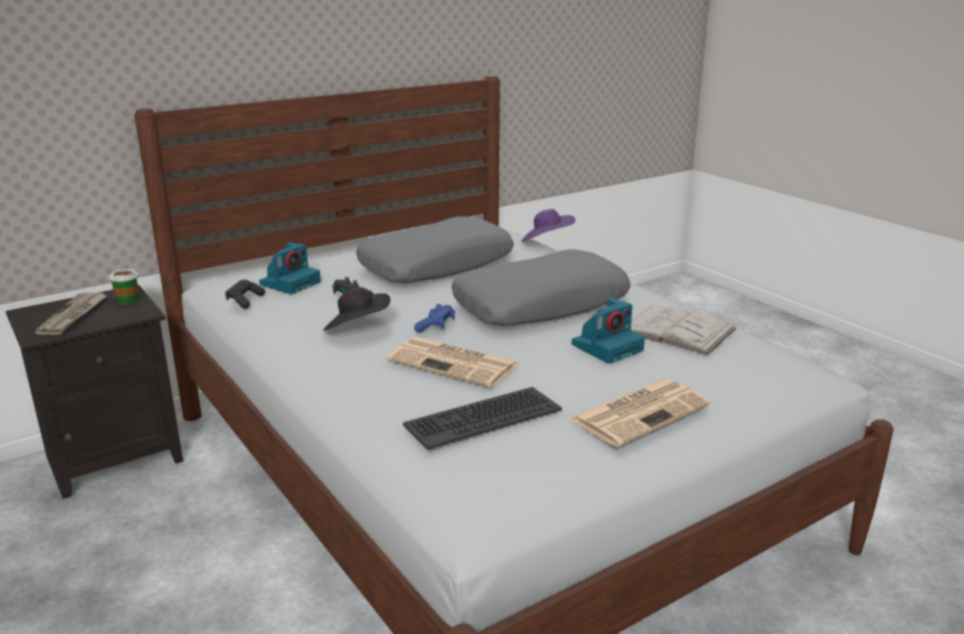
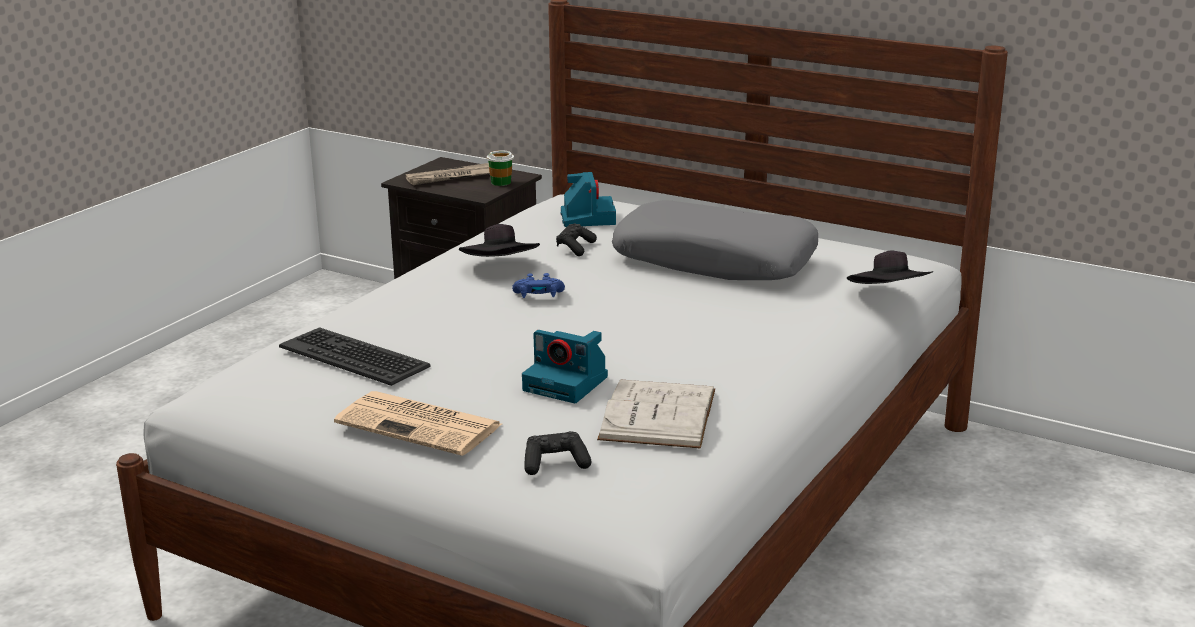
camera: 65 degrees right, 0 degrees up
black game controller [225,280,265,309] -> black game controller moved to [524,431,592,475]
camera [259,242,321,294] -> camera turned 105 degrees counterclockwise [561,172,616,227]
newspaper [387,337,519,388] -> none
grey pillow [451,249,630,326] -> none
purple hat [522,209,575,242] -> black hat [847,251,933,284]

